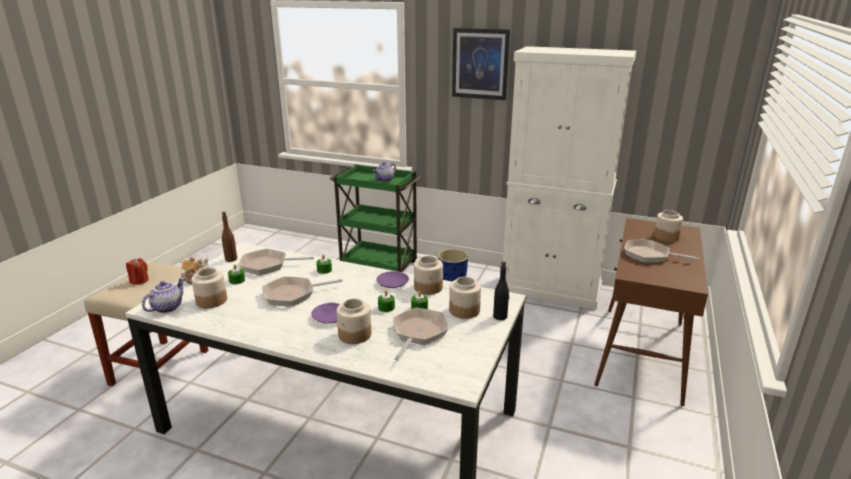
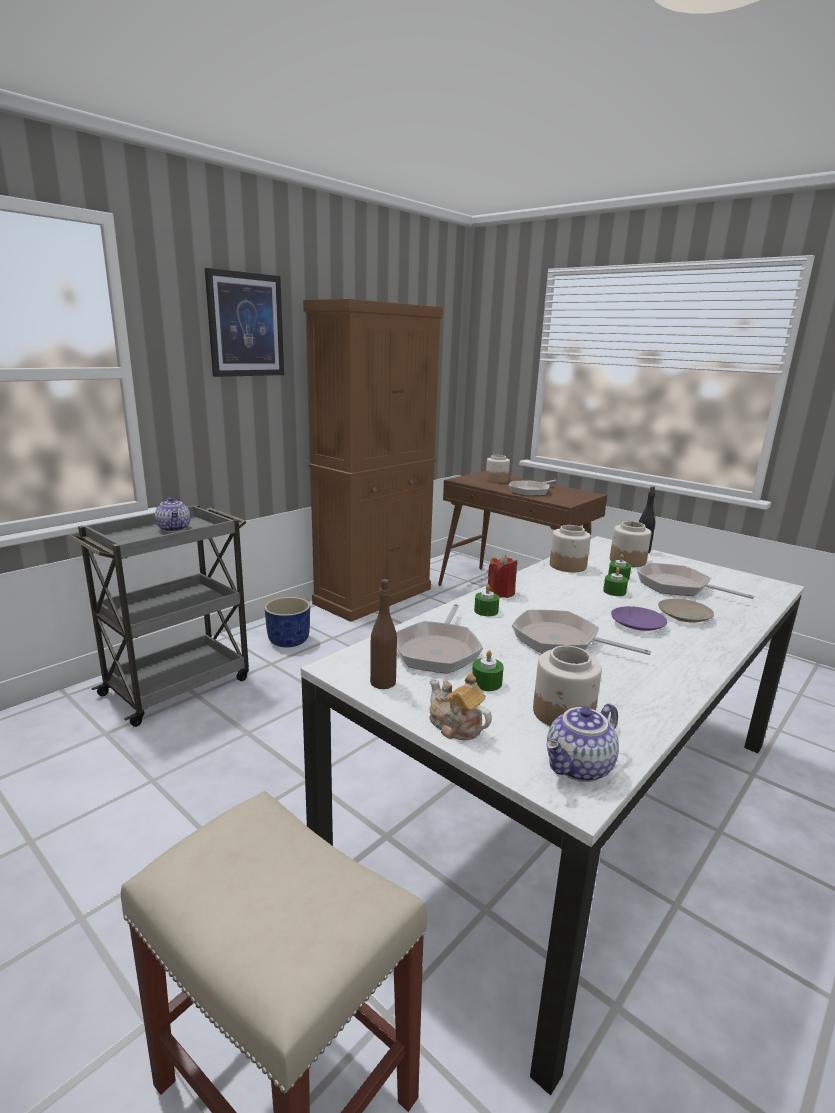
camera: 70 degrees left, 5 degrees down
red candle [126,258,149,285] -> red candle moved to [488,555,518,598]
teapot [142,278,185,313] -> teapot turned 90 degrees counterclockwise [546,703,619,782]
frying pan [262,277,343,307] -> frying pan turned 120 degrees clockwise [512,610,651,655]
green cart [330,164,421,272] -> grey cart [67,505,249,727]
jar [337,298,371,344] -> beige plate [658,599,714,623]
purple plate [376,271,409,288] -> none
white cabinet [503,46,636,310] -> brown cabinet [303,299,443,622]

